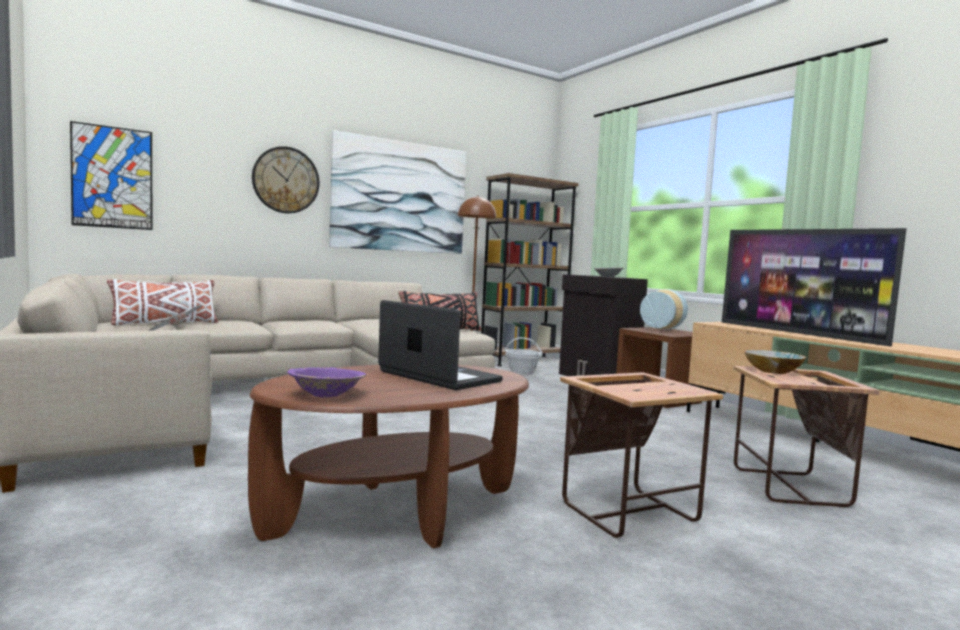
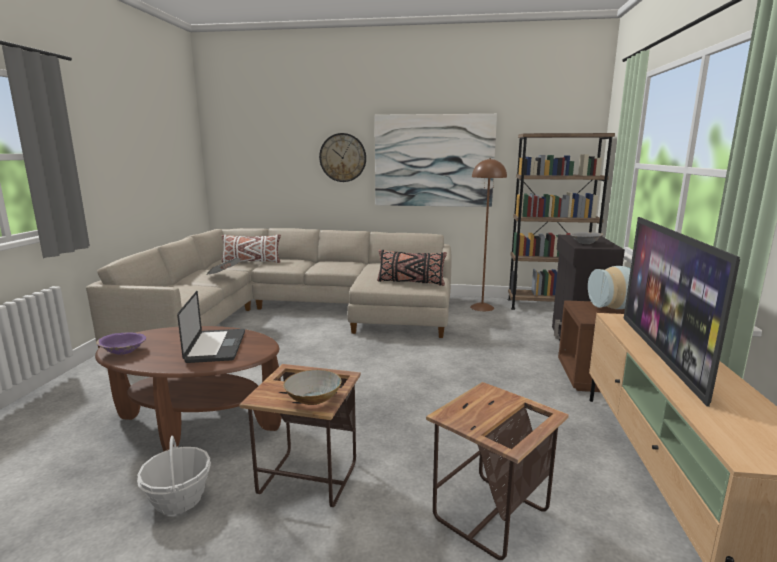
camera: 40 degrees right, 10 degrees up
picture [70,121,153,230] -> none
basket [505,337,543,374] -> basket moved to [137,436,211,515]
bowl [744,350,807,374] -> bowl moved to [283,370,342,405]

